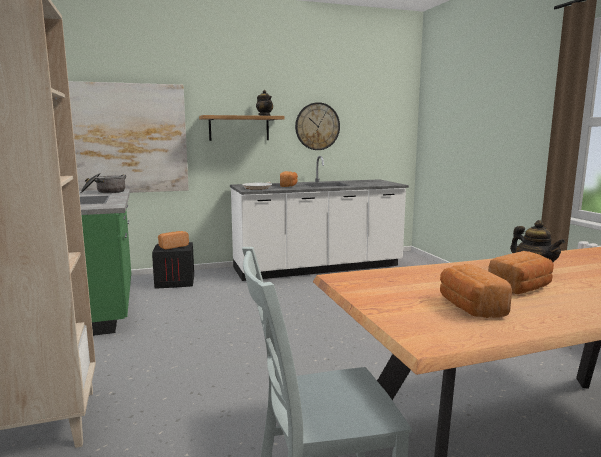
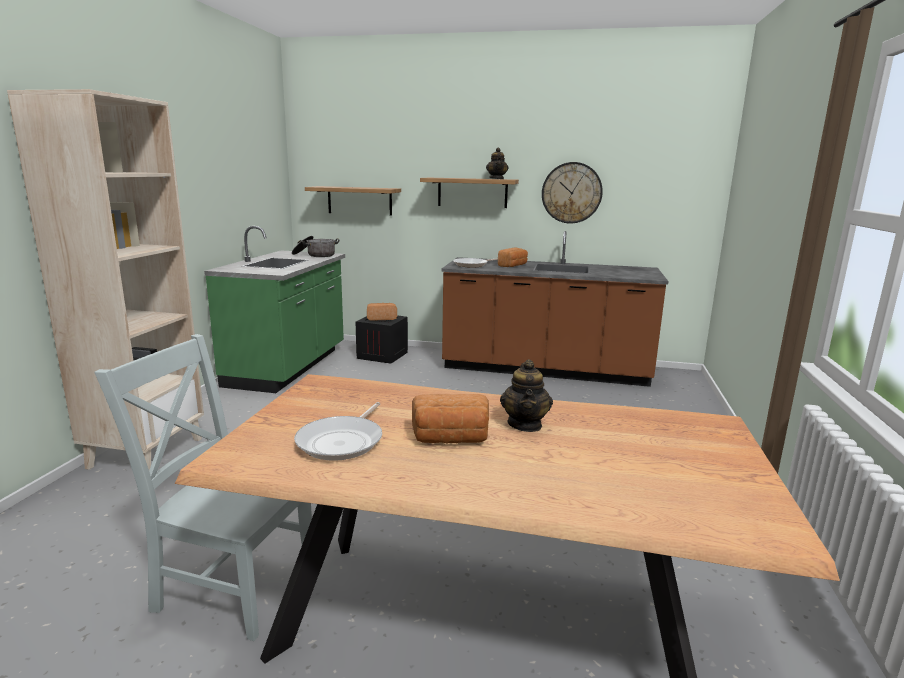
camera: 30 degrees right, 5 degrees up
picture [68,81,189,193] -> shelf [305,186,401,216]
white counter [230,156,409,281] -> brown counter [441,231,668,387]
bread [440,264,512,318] -> frying pan [294,402,382,461]

